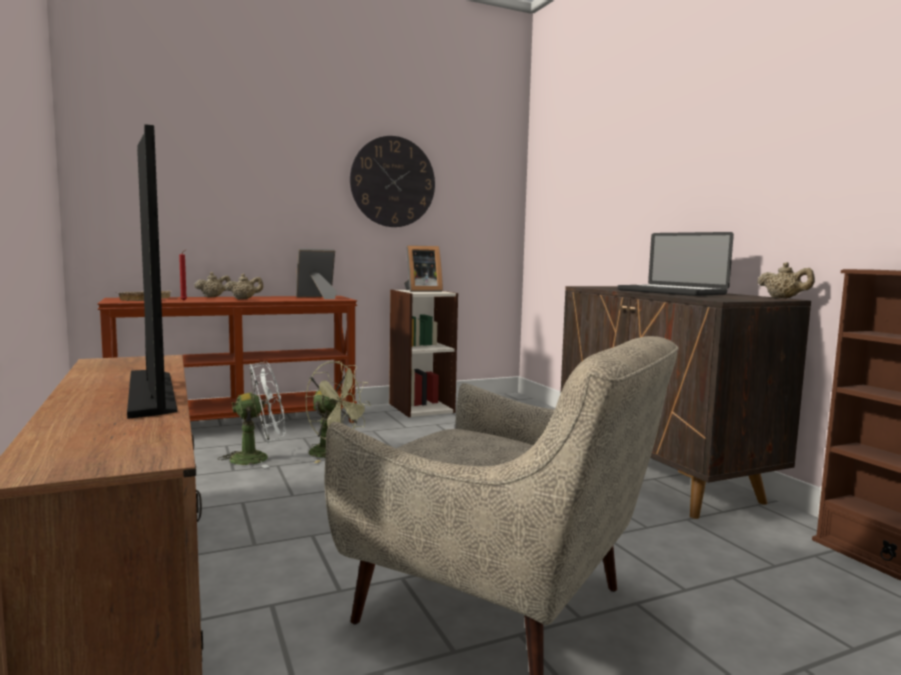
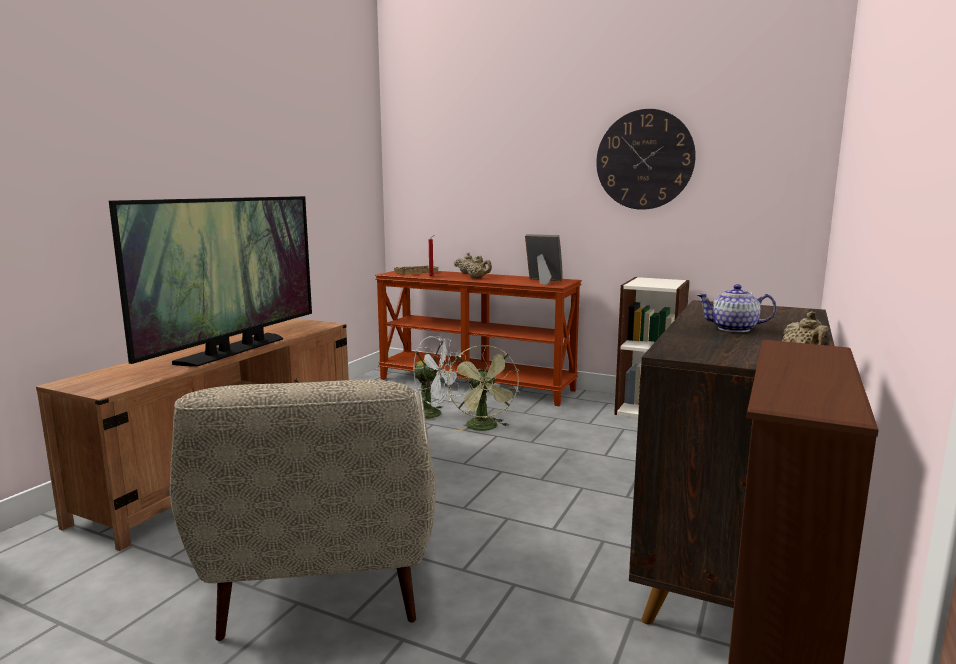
camera: 50 degrees right, 5 degrees up
picture frame [404,245,443,292] -> none
laptop [618,232,734,296] -> teapot [697,284,777,332]

